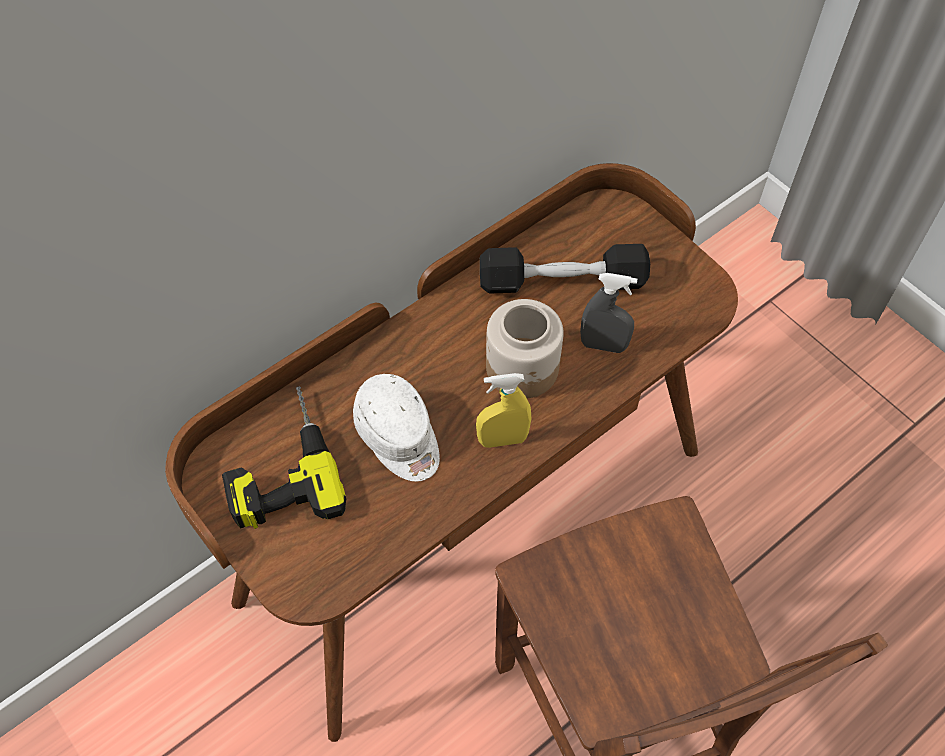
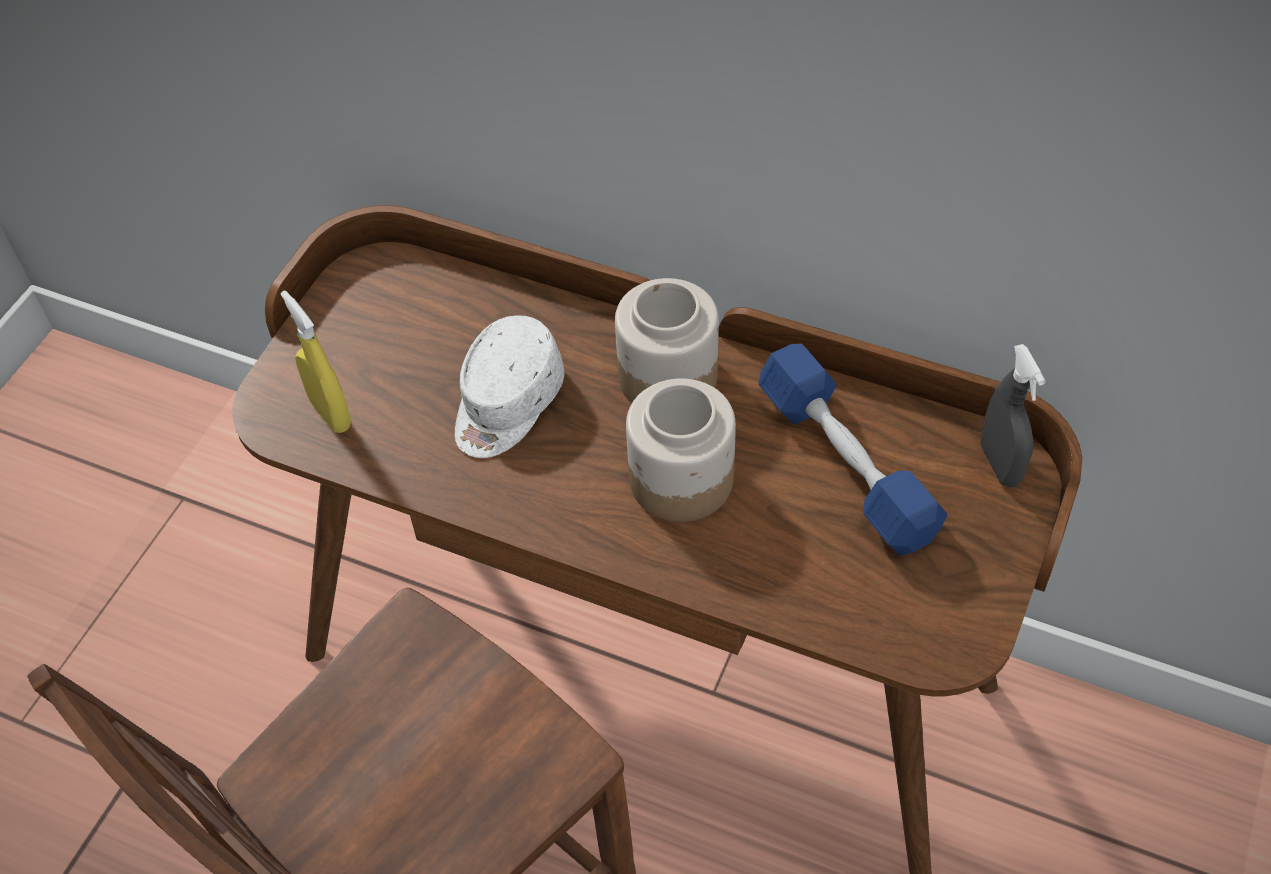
camera: 65 degrees right, 5 degrees down
power drill [222,386,346,529] -> none
yellow spray bottle [476,373,531,448] -> yellow spray bottle moved to [281,291,351,433]
black dumbbell [480,244,650,294] -> blue dumbbell [758,344,947,556]
grey spray bottle [580,273,637,353] -> grey spray bottle moved to [981,344,1045,488]
none -> jar [615,278,719,403]

